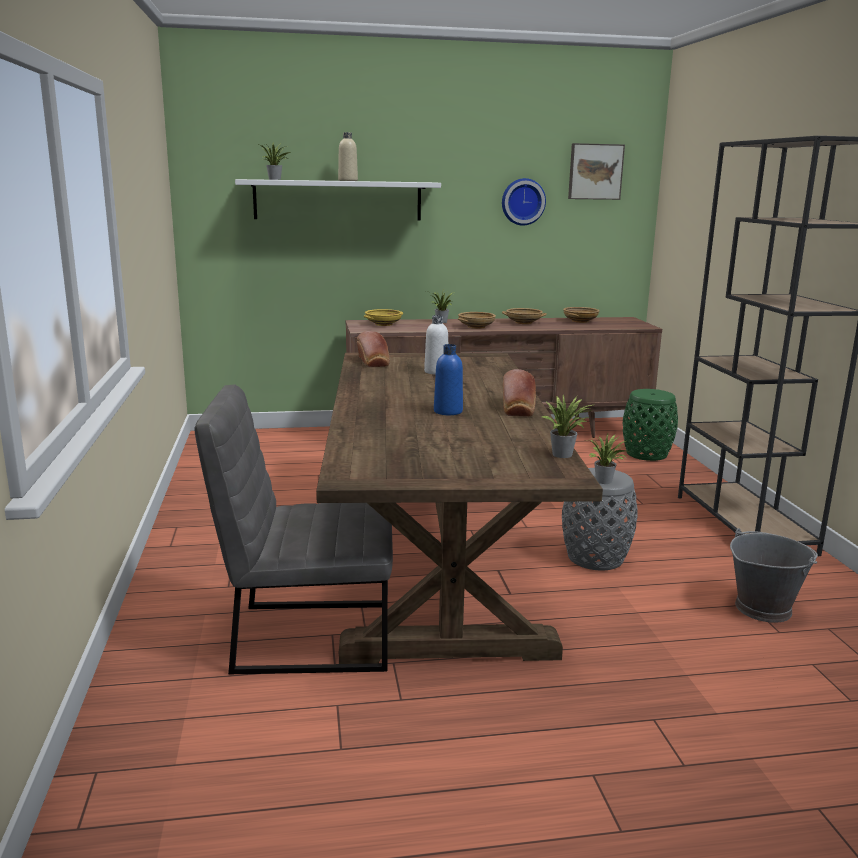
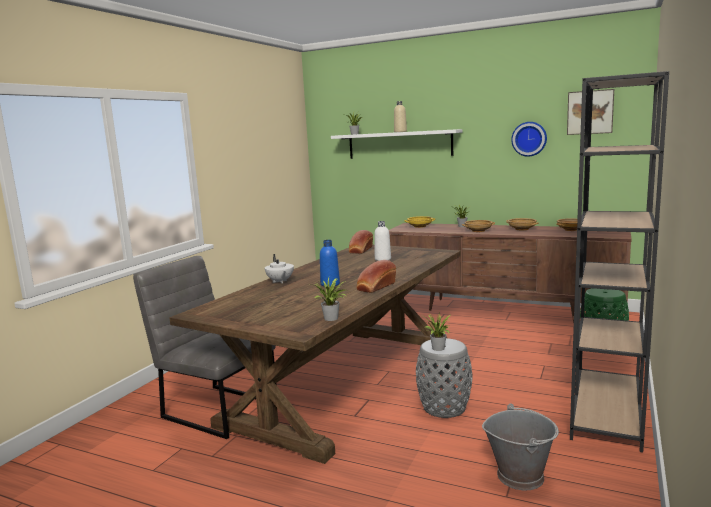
camera: 35 degrees right, 5 degrees down
none -> white teapot [265,254,294,283]

